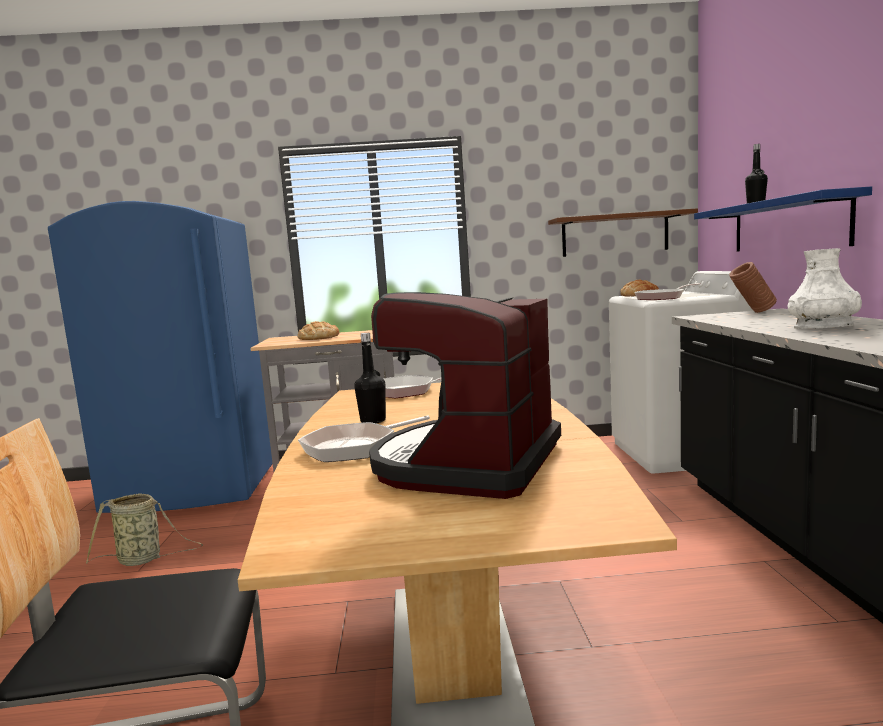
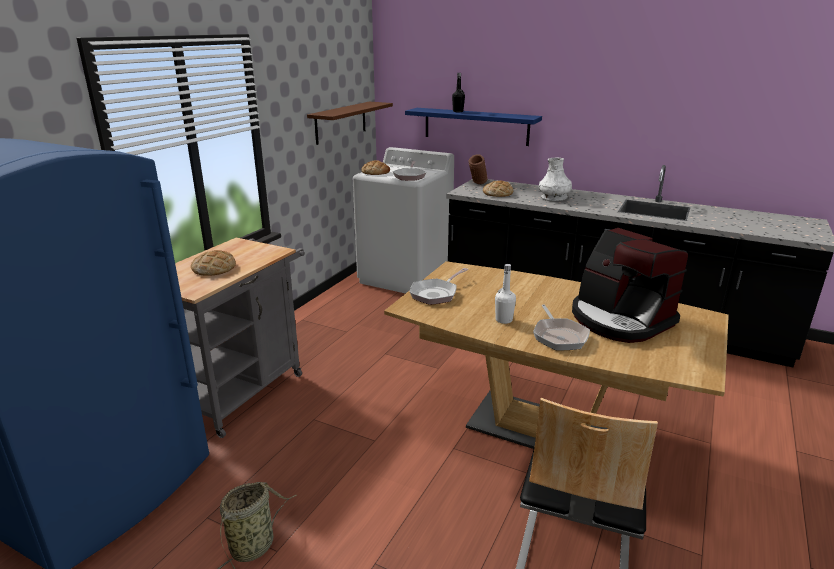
camera: 60 degrees left, 15 degrees up
black bottle [354,333,386,423] -> white bottle [495,264,516,324]
none -> bread [483,181,513,197]

